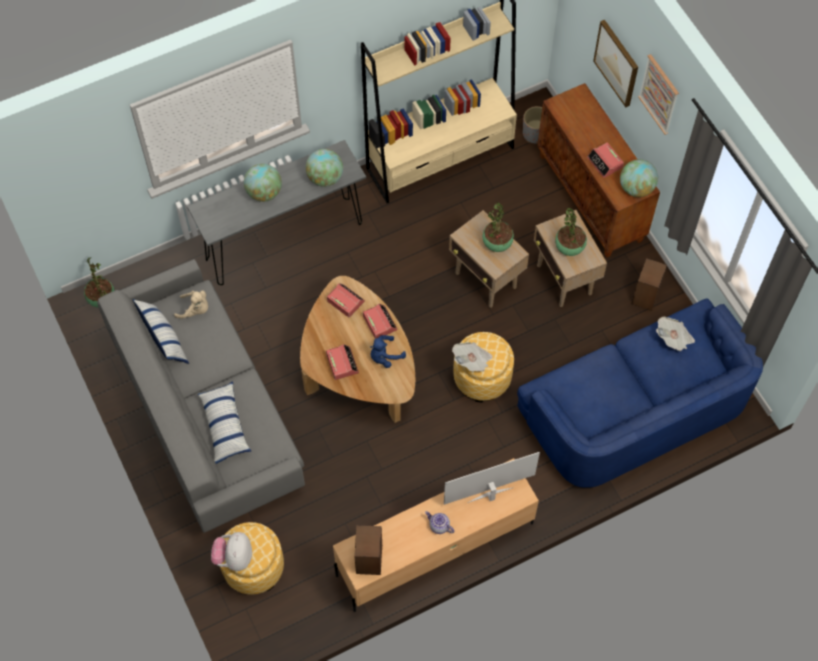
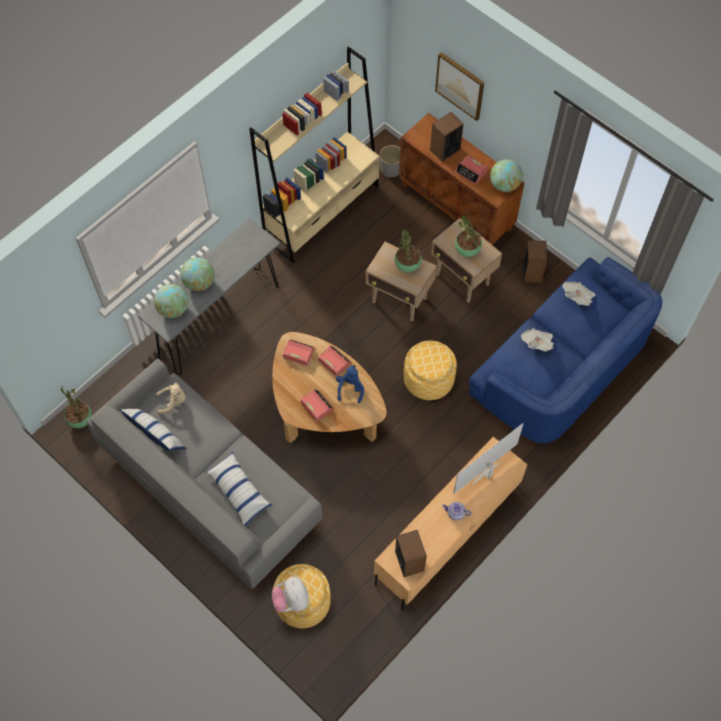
camera: 20 degrees left, 0 degrees up
globe [306,149,343,187] -> globe moved to [154,284,189,318]
blue plush toy [370,335,406,368] -> blue plush toy turned 150 degrees clockwise [336,365,364,403]
newspaper [452,342,493,372] -> newspaper moved to [521,328,554,352]
picture [638,54,679,135] -> none
none -> speaker [430,112,464,162]

